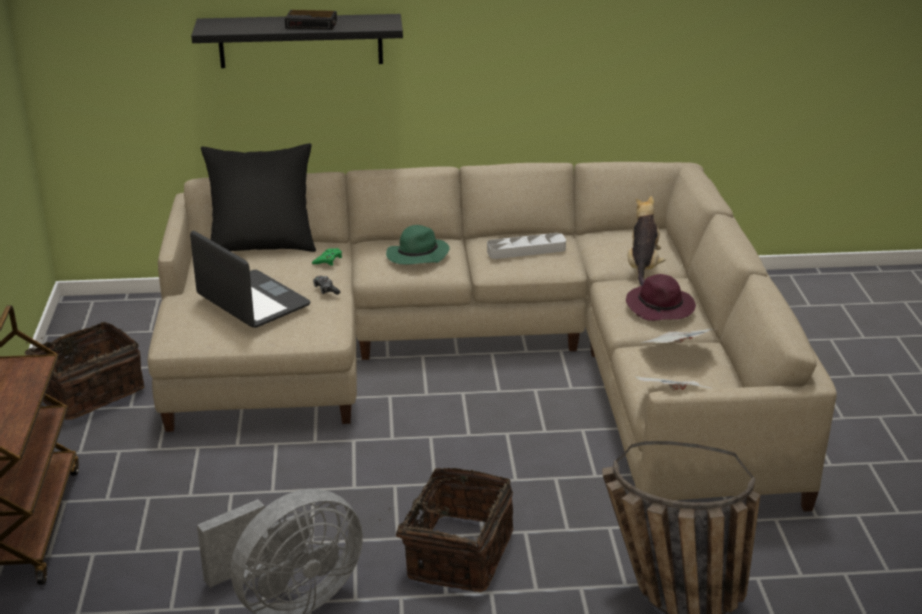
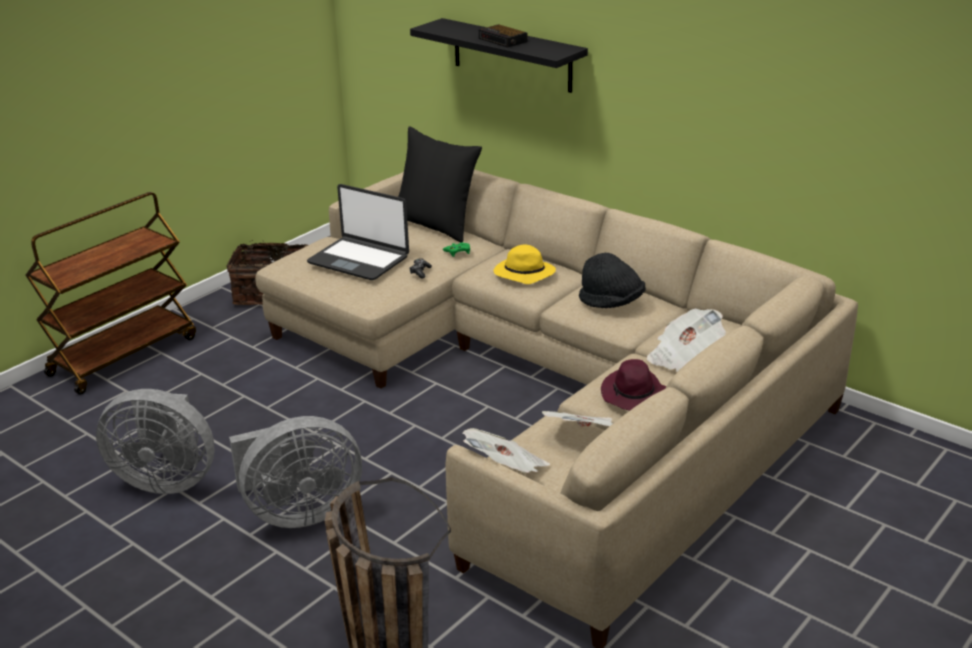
camera: 45 degrees right, 0 degrees up
laptop [190,231,310,328] -> laptop turned 120 degrees clockwise [307,184,409,280]
green hat [386,225,450,265] -> yellow hat [494,245,556,284]
basket [389,468,513,592] -> grey fan [229,416,362,528]
grey tray [487,233,566,259] -> black hat [579,253,646,308]
plush toy [628,196,665,286] -> newspaper [647,309,726,372]

